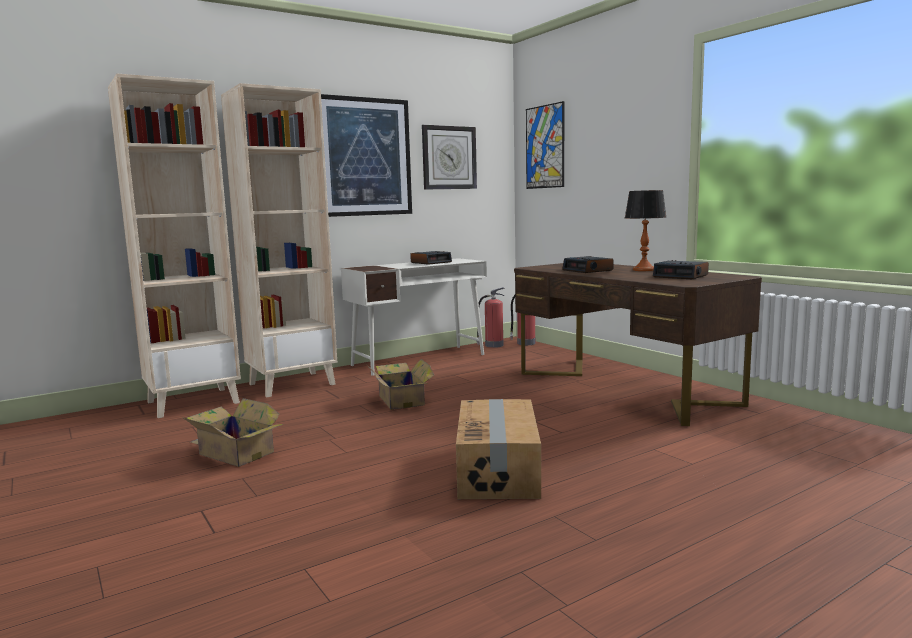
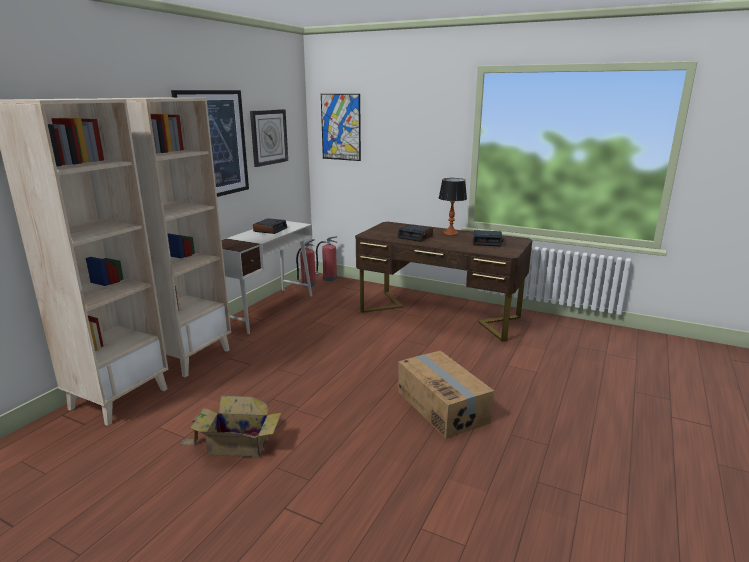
camera: 30 degrees left, 10 degrees up
cardboard box [367,359,434,410] -> none

